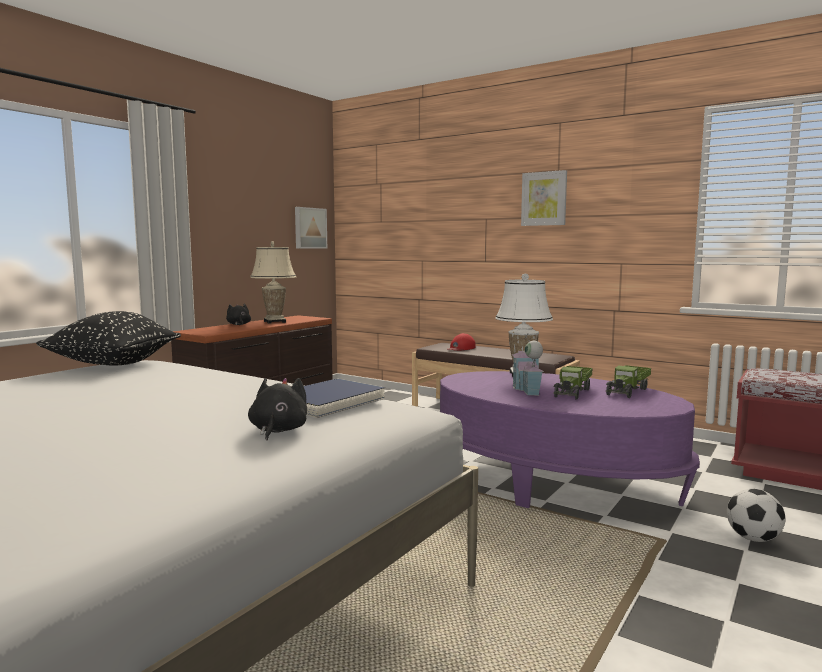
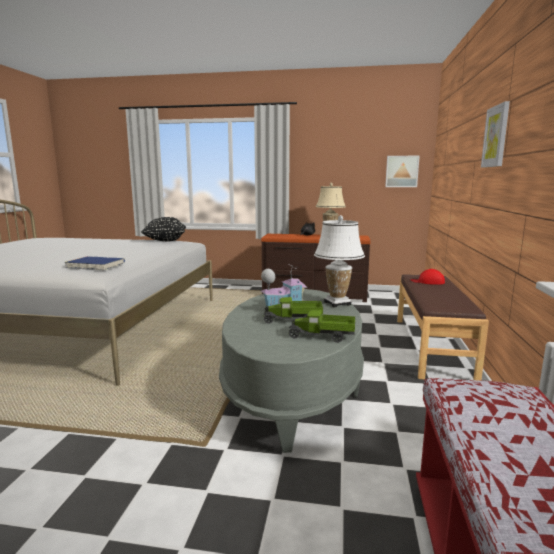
camera: 65 degrees right, 5 degrees up
black plush toy [248,378,307,441] -> none
purple coffee table [440,371,700,508] -> grey coffee table [219,289,364,453]
football [727,489,786,542] -> none

